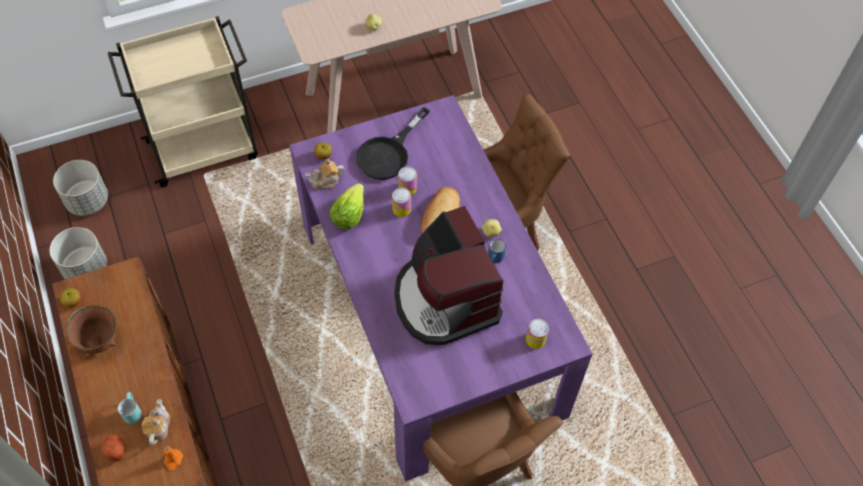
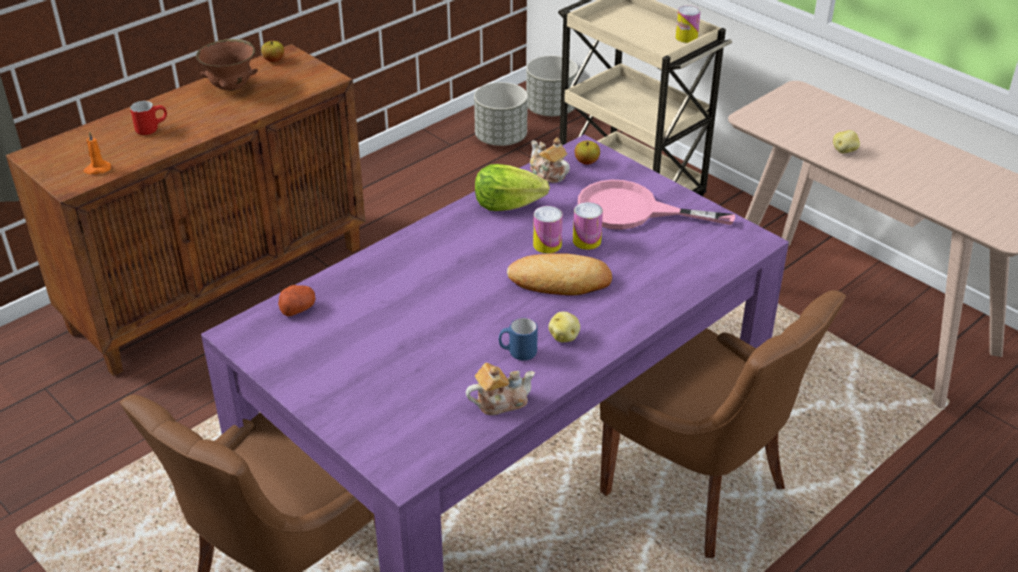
camera: 70 degrees right, 20 degrees down
grey planter [50,227,107,279] -> grey planter moved to [526,56,578,116]
potato [101,434,124,462] -> potato moved to [278,285,316,316]
turquoise mug [118,392,142,424] -> red mug [130,101,167,135]
teapot [142,399,170,445] -> teapot moved to [466,363,535,415]
black frying pan [356,107,429,180] -> pink frying pan [578,180,735,230]
coffee machine [394,206,503,345] -> none
can [526,319,549,349] -> can moved to [675,6,701,43]

